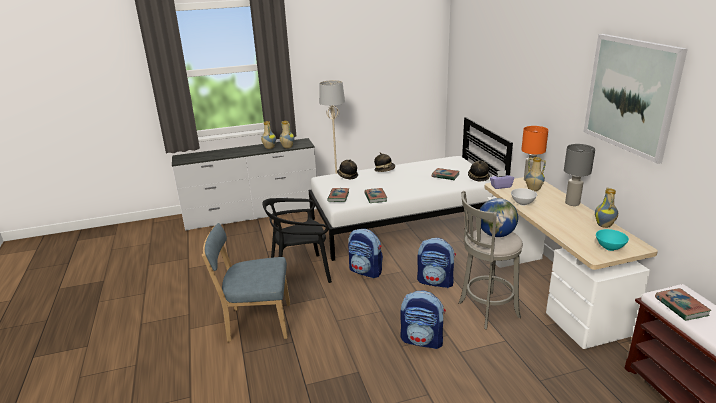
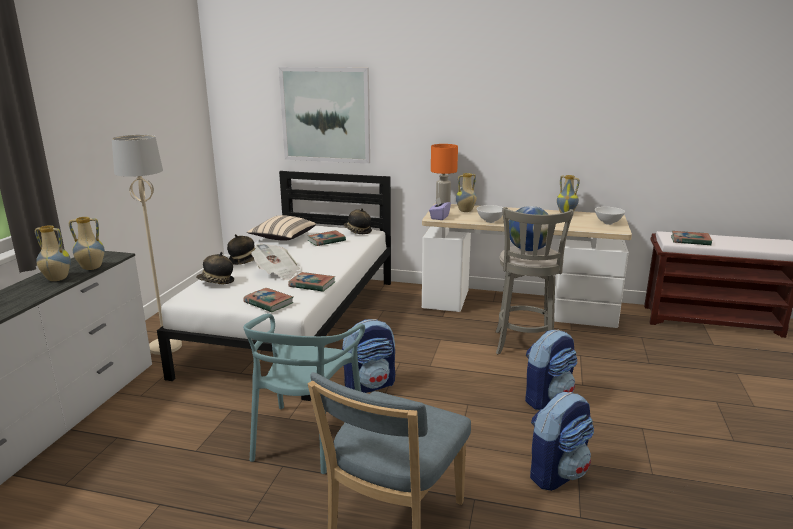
camera: 60 degrees left, 5 degrees down
black chair [262,198,332,283] -> turquoise chair [243,314,365,474]
backpack [417,238,456,288] -> backpack moved to [530,392,594,491]
grey table lamp [564,144,595,206] -> none
picture [584,34,688,164] -> picture moved to [279,67,370,164]
turquoise bowl [596,229,629,251] -> white bowl [595,207,625,225]
none -> beige pillow [247,215,316,241]
none -> newspaper [252,243,300,280]

